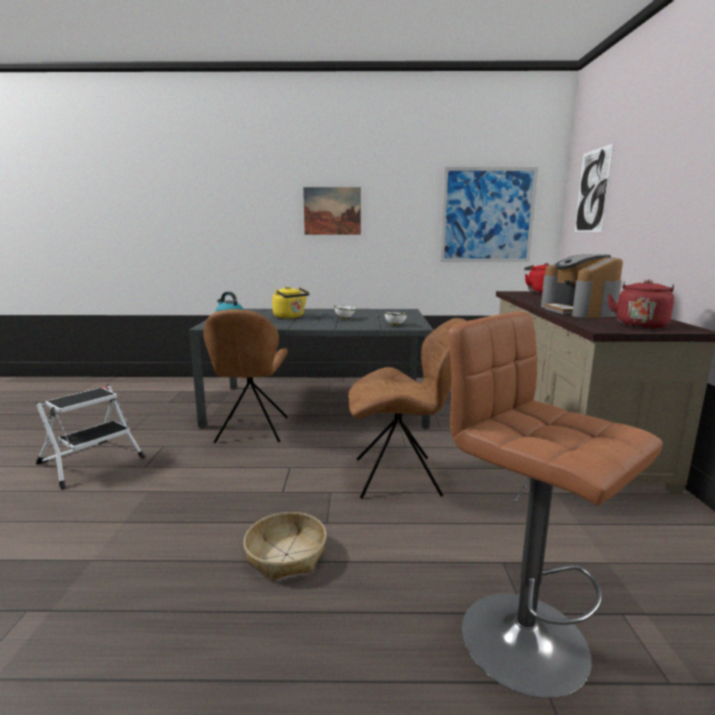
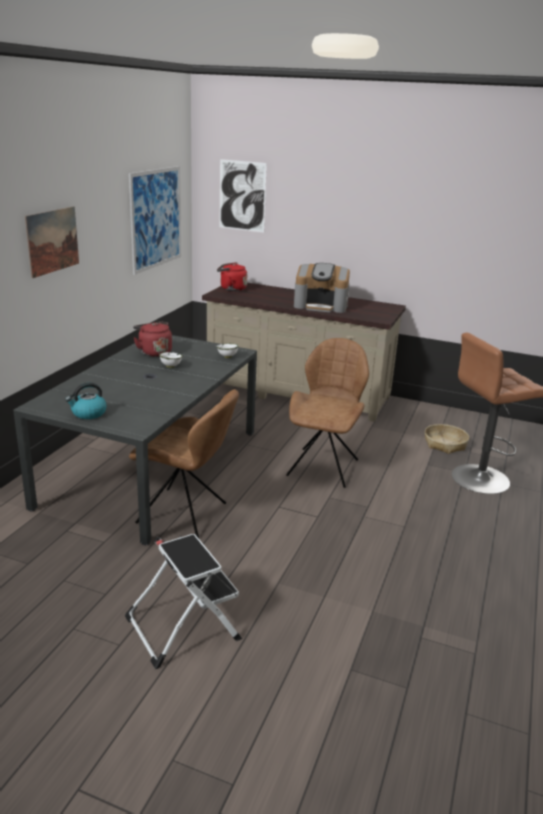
camera: 70 degrees left, 10 degrees up
basket [244,512,326,581] -> basket moved to [425,424,469,454]
yellow kettle [272,286,310,319] -> none
red kettle [607,280,674,329] -> red kettle moved to [133,321,172,357]

